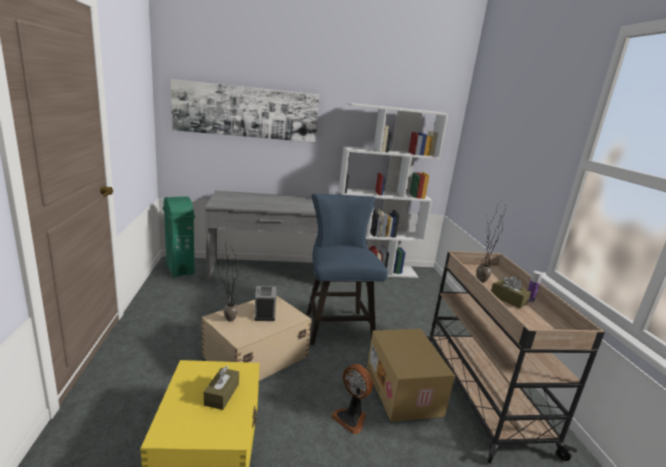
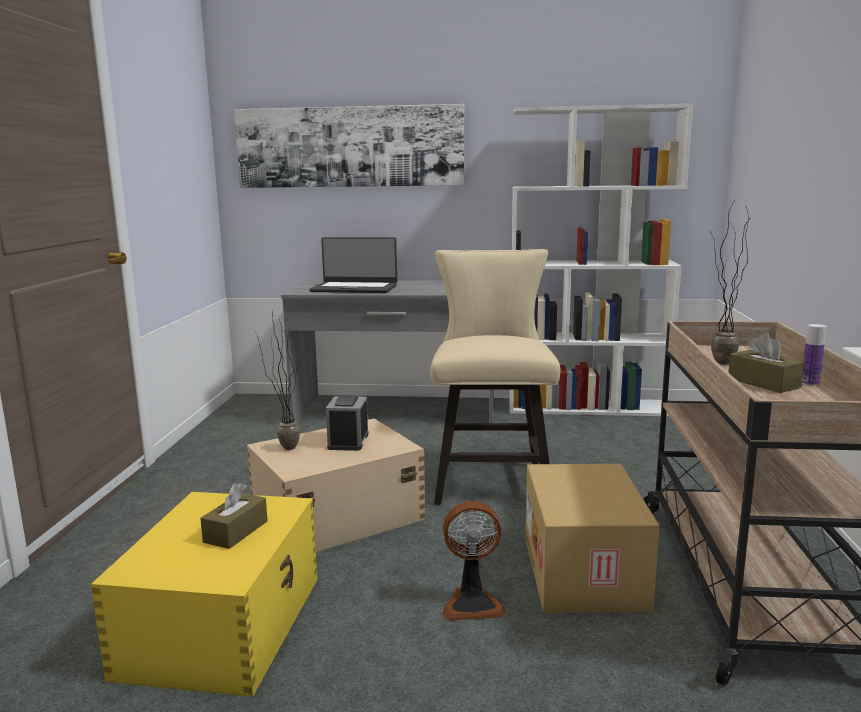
camera: 15 degrees right, 5 degrees down
green trash can [163,196,195,277] -> none
blue chair [307,193,388,345] -> beige chair [430,249,560,505]
fan [331,364,373,434] -> fan turned 60 degrees counterclockwise [443,501,506,621]
none -> laptop [309,237,397,293]

